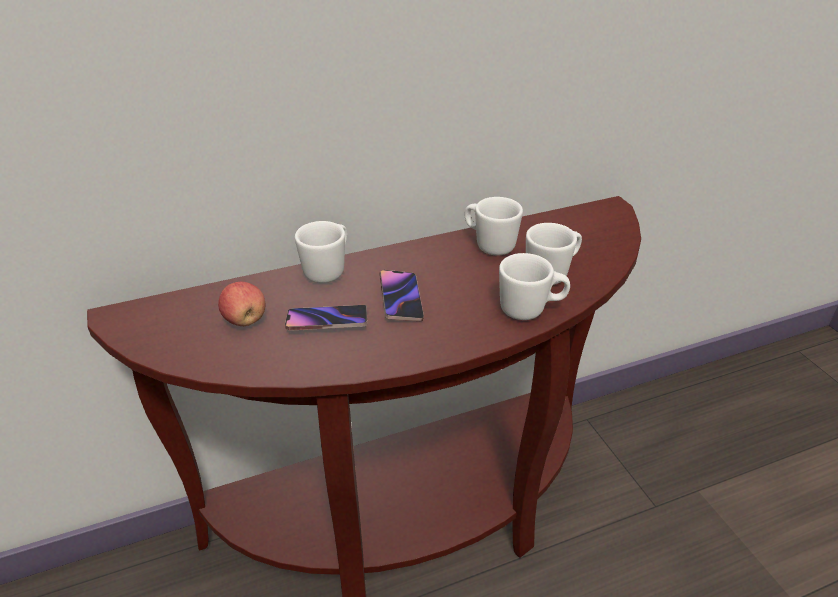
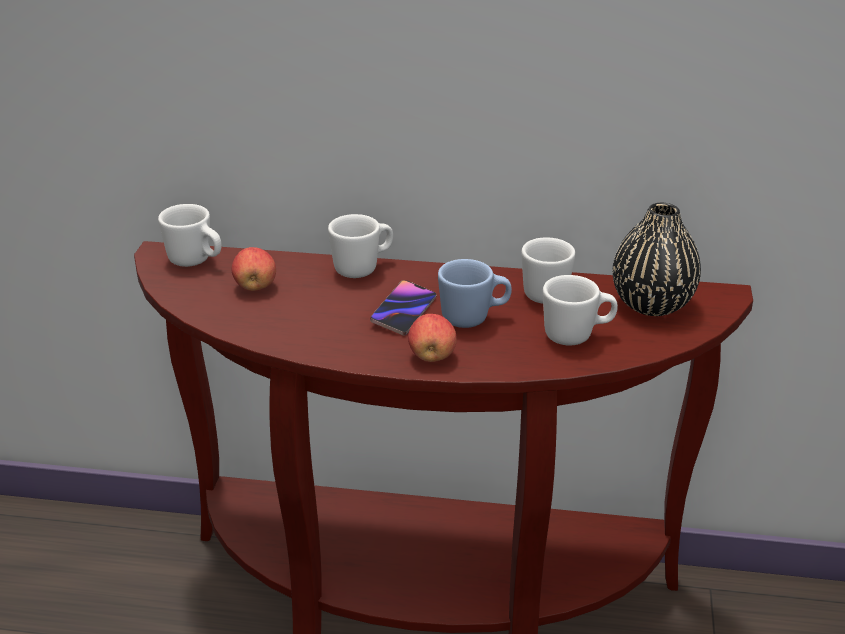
camera: 30 degrees right, 5 degrees down
phone [285,305,367,331] -> none
white mug [499,253,570,320] -> white mug moved to [158,204,222,267]
none -> apple [408,314,457,362]
none -> blue mug [438,259,512,328]
none -> black vase [613,203,701,316]

